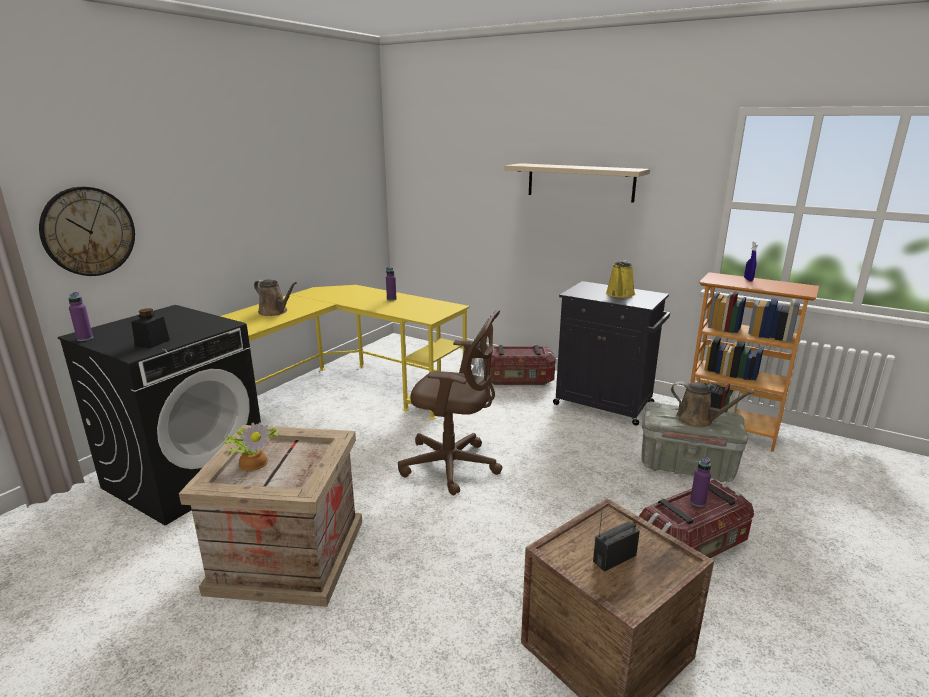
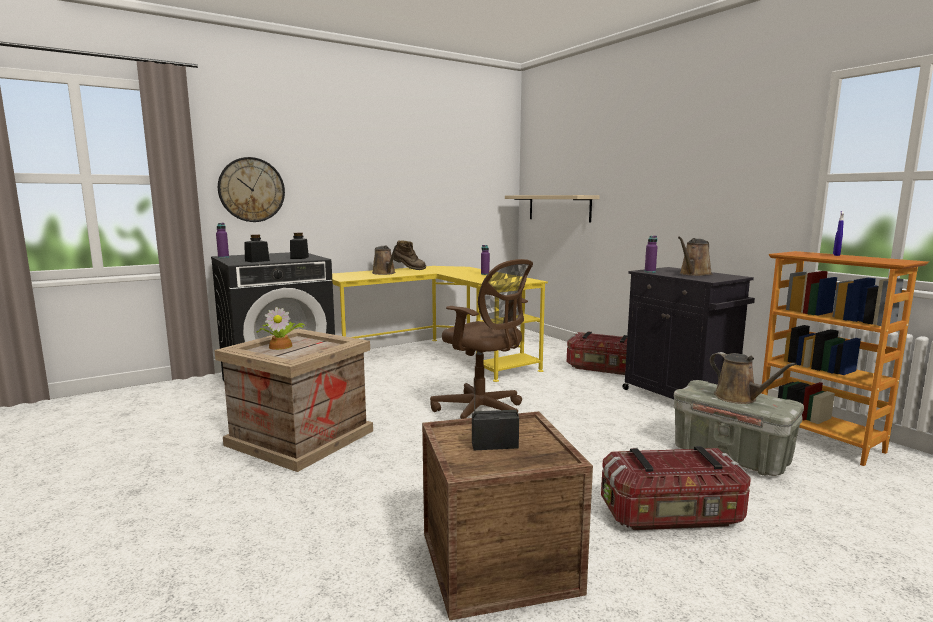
camera: 25 degrees right, 10 degrees down
beige shelf [504,163,650,203] -> beige shelf moved to [505,195,600,222]
yellow watering can [606,260,635,298] -> brown watering can [678,237,712,276]
purple bottle [690,457,711,507] -> purple bottle moved to [645,236,658,273]
none -> black jar [290,233,309,259]
none -> brown boot [393,240,426,270]

